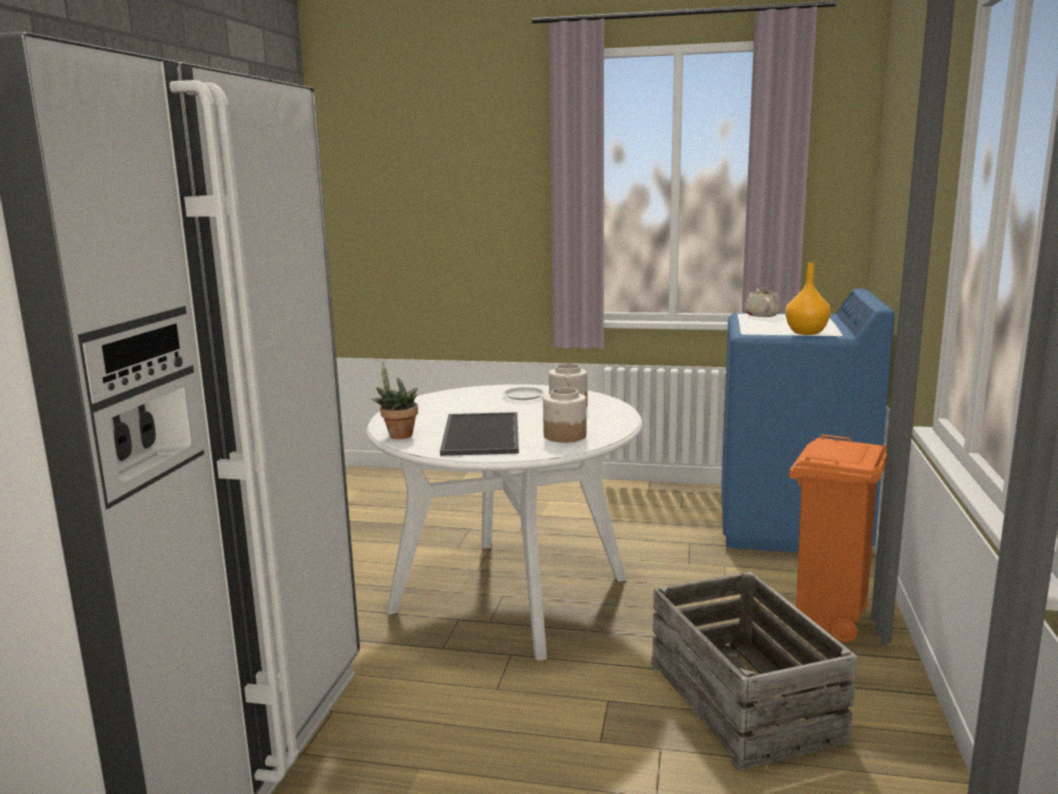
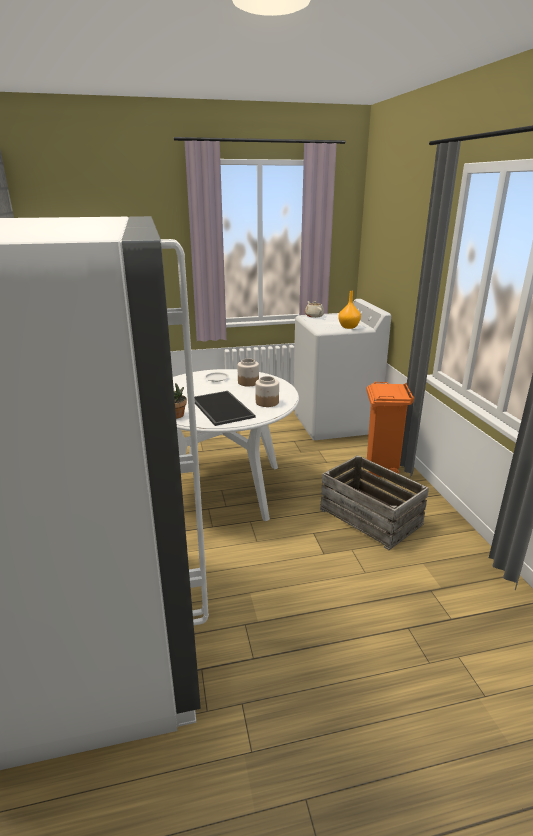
camera: 25 degrees left, 10 degrees up
blue washing machine [721,289,895,553] -> white washing machine [293,299,391,440]

